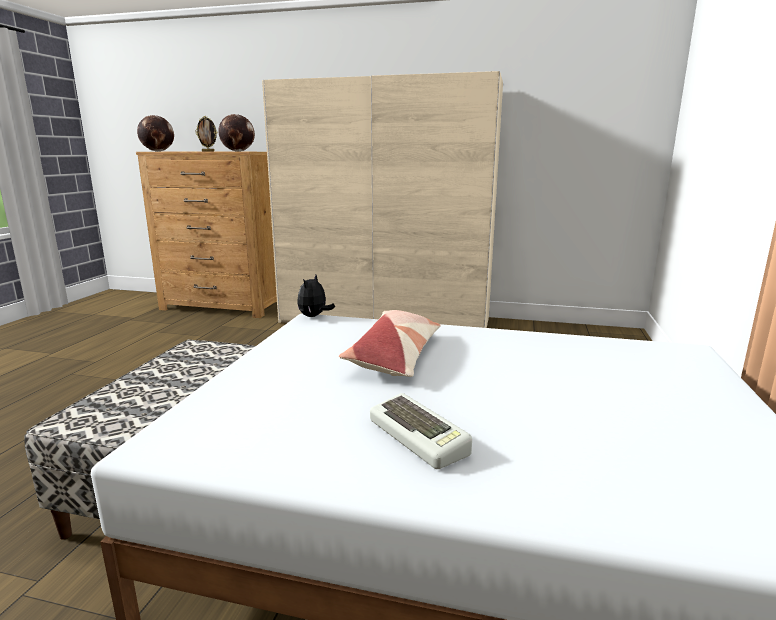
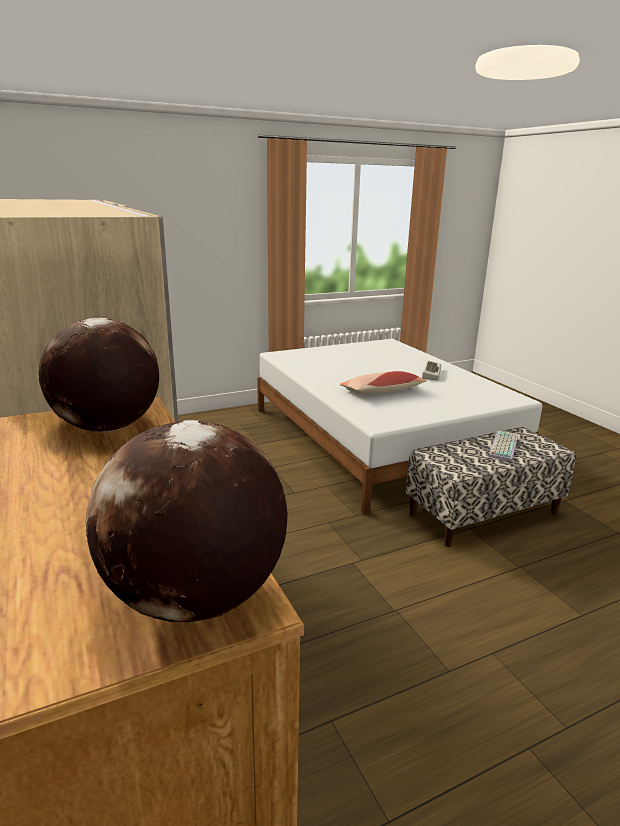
camera: 130 degrees left, 5 degrees up
picture frame [195,116,217,151] -> none
plush toy [297,275,335,317] -> none
none -> keyboard [488,431,518,462]

